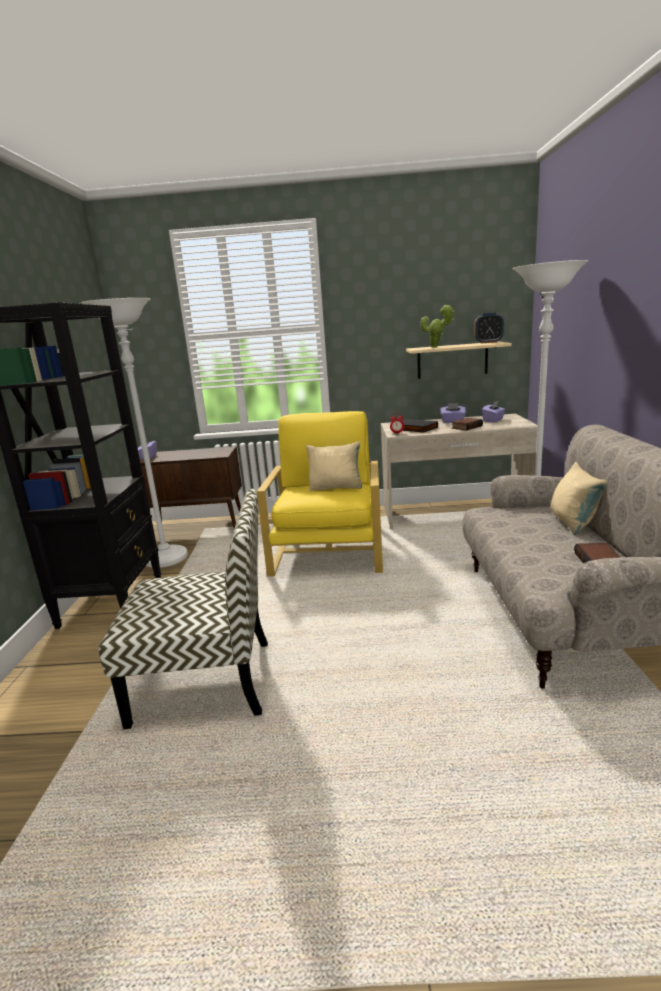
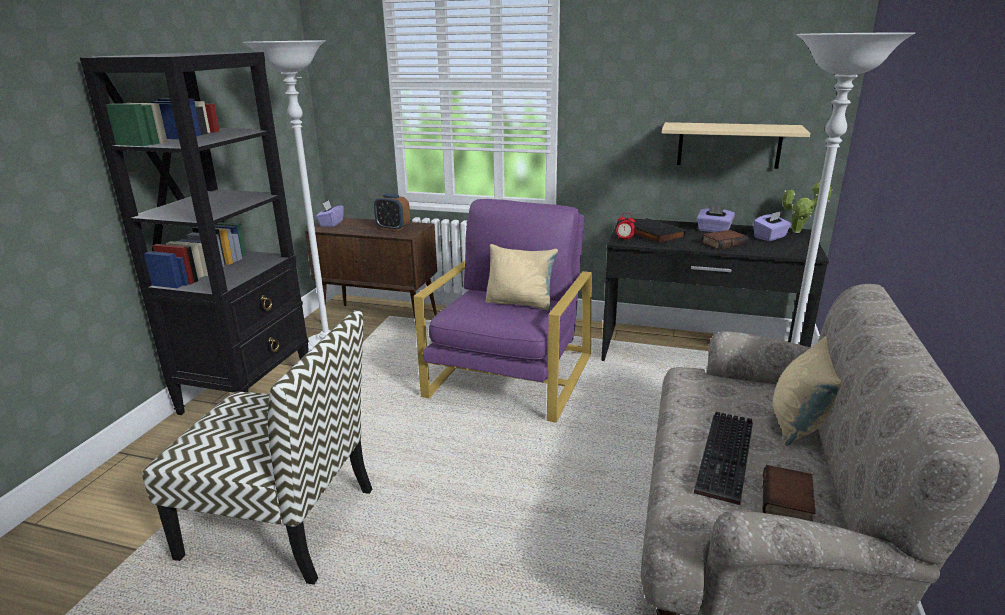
camera: 15 degrees right, 5 degrees up
yellow armchair [257,411,383,576] -> purple armchair [414,199,592,423]
beige desk [381,414,537,530] -> black desk [601,218,829,361]
potted plant [420,304,455,348] -> potted plant moved to [782,180,833,233]
alarm clock [474,313,504,343] -> alarm clock moved to [374,194,410,231]
none -> keyboard [694,411,753,505]

